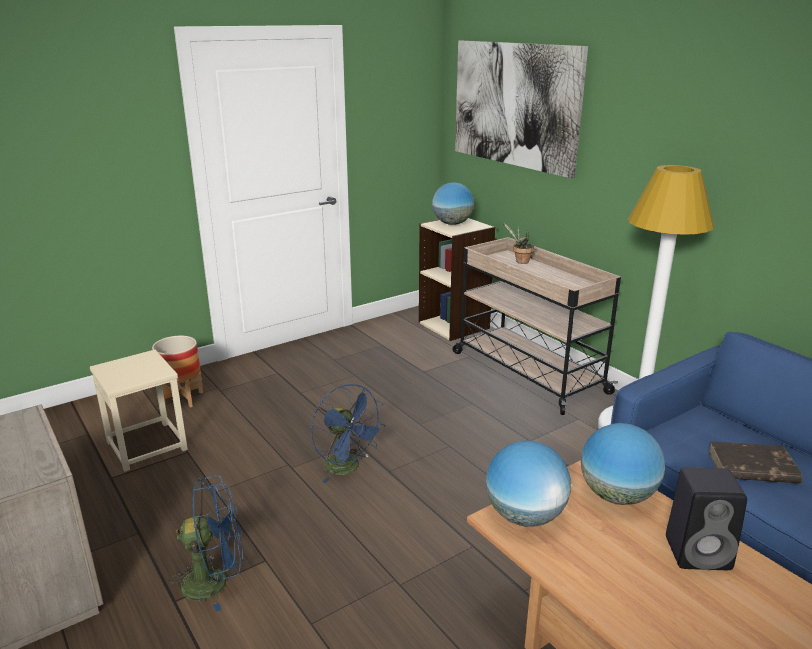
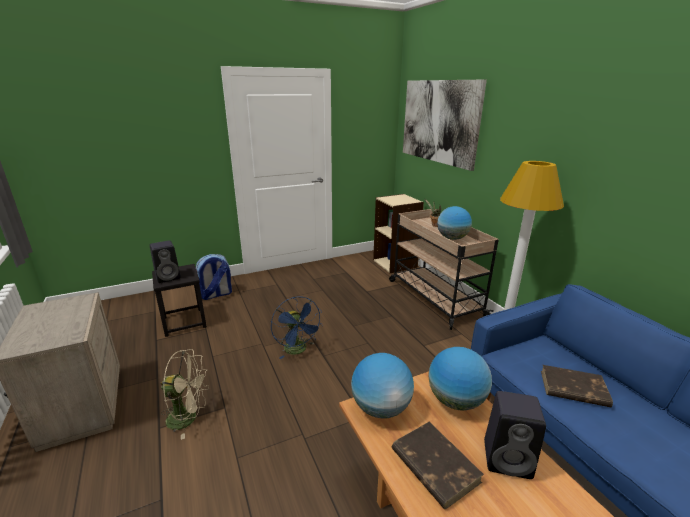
camera: 10 degrees right, 0 degrees up
beige stool [90,350,188,472] -> black stool [152,264,207,337]
planter [152,336,203,408] -> backpack [196,254,232,300]
blue fan [169,475,243,612] -> beige fan [161,349,209,440]
globe [432,182,474,225] -> globe moved to [437,206,472,240]
none -> black speaker [150,240,181,283]
none -> brown book [392,422,484,509]

